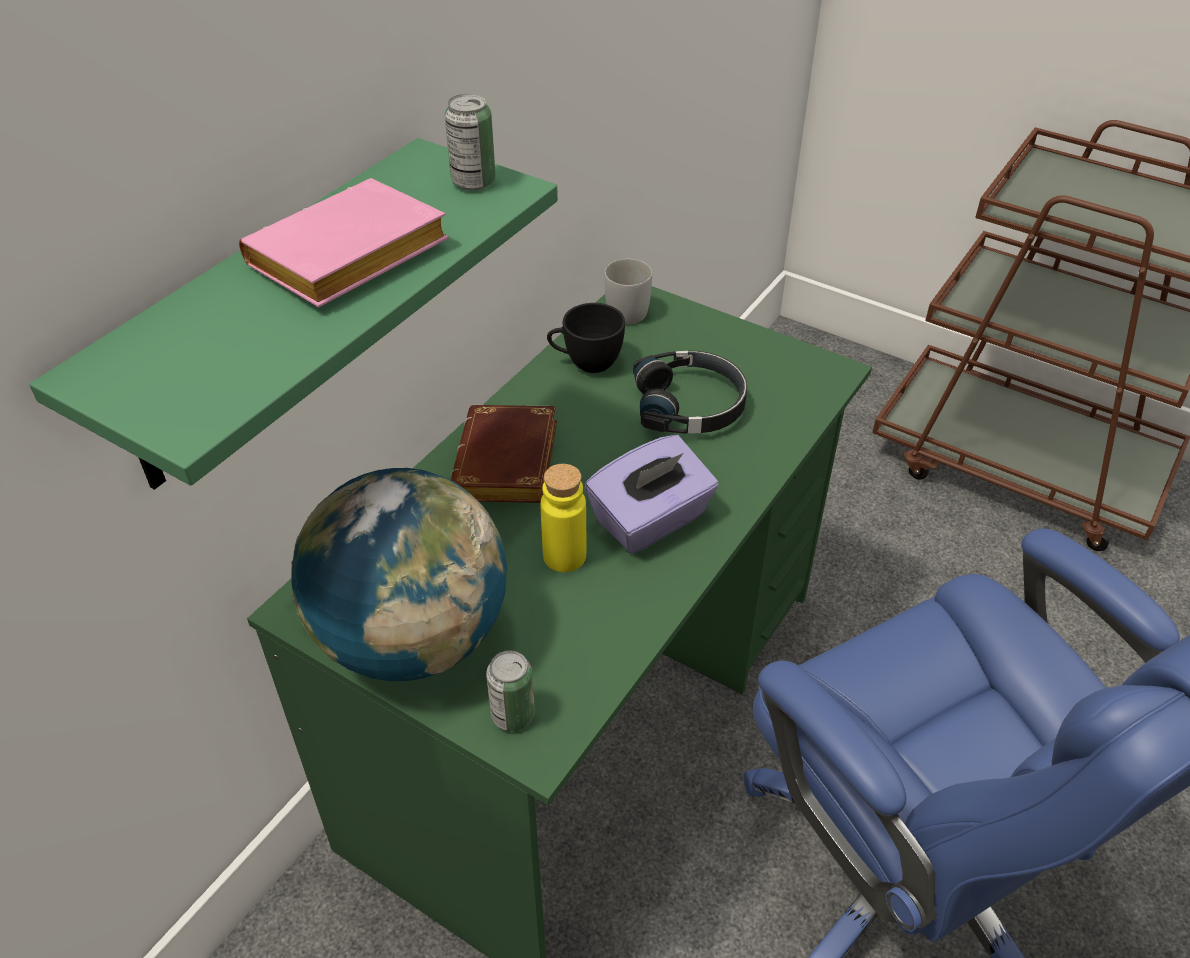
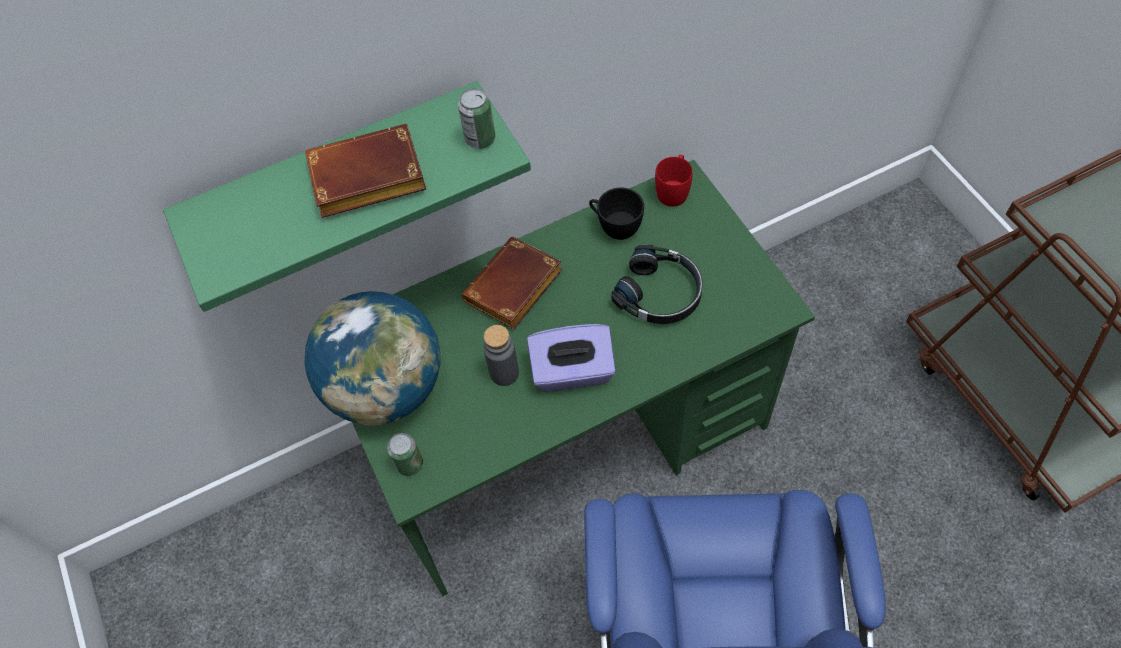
camera: 35 degrees right, 15 degrees up
pink book [239,178,449,307] -> brown book [305,124,427,218]
yellow bottle [540,464,586,572] -> grey bottle [484,325,519,386]
white mug [605,259,652,324] -> red mug [655,155,693,207]

